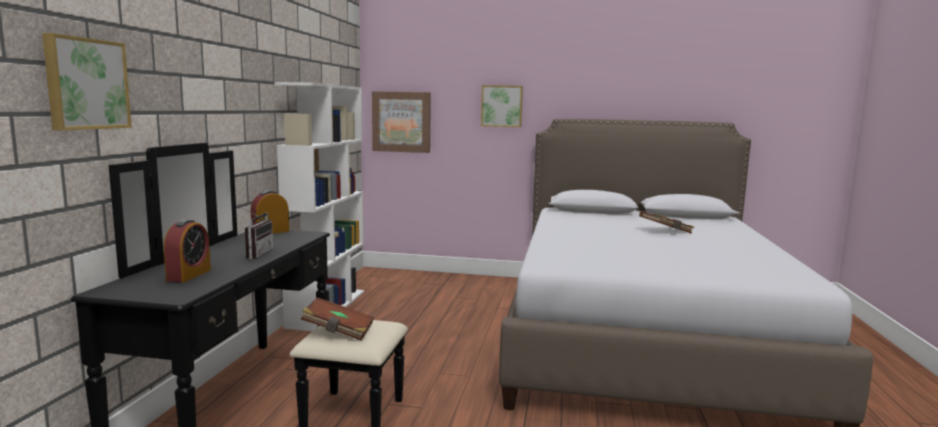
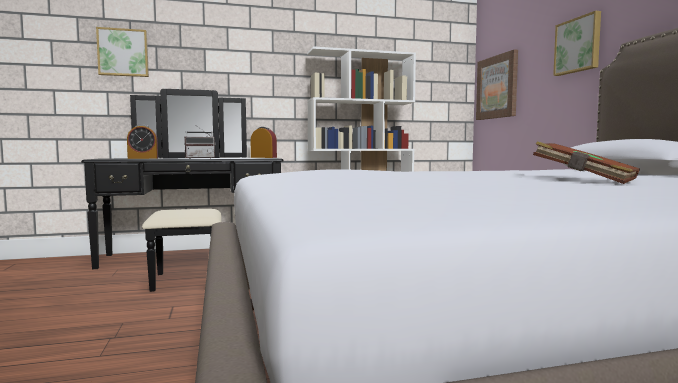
camera: 65 degrees right, 5 degrees down
brown book [301,297,374,341] -> none

